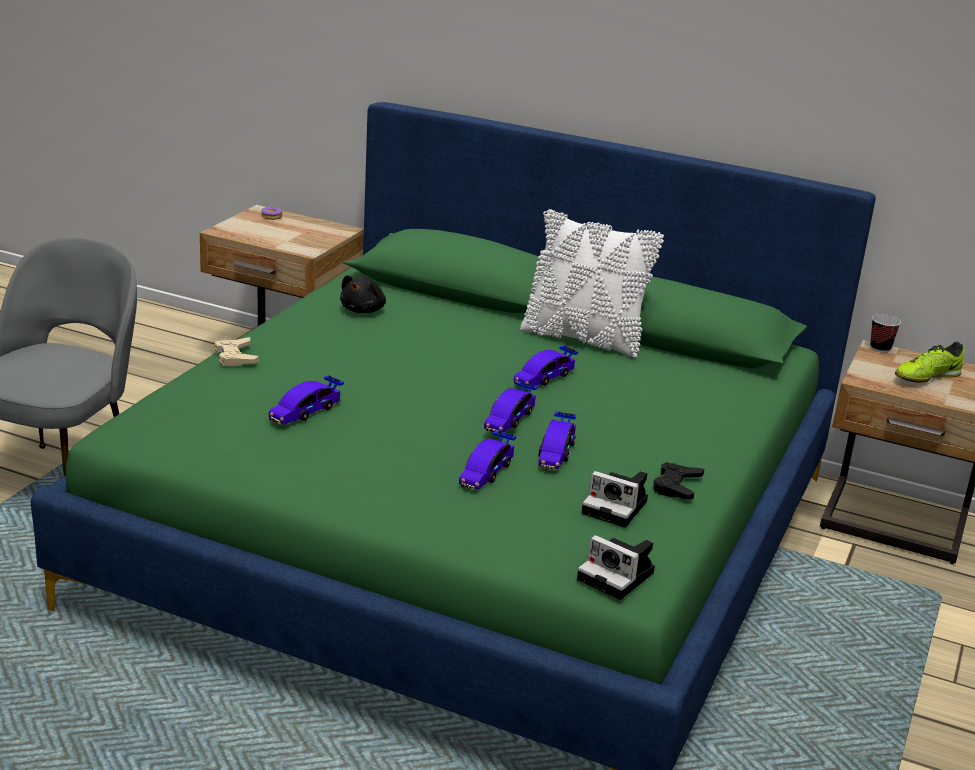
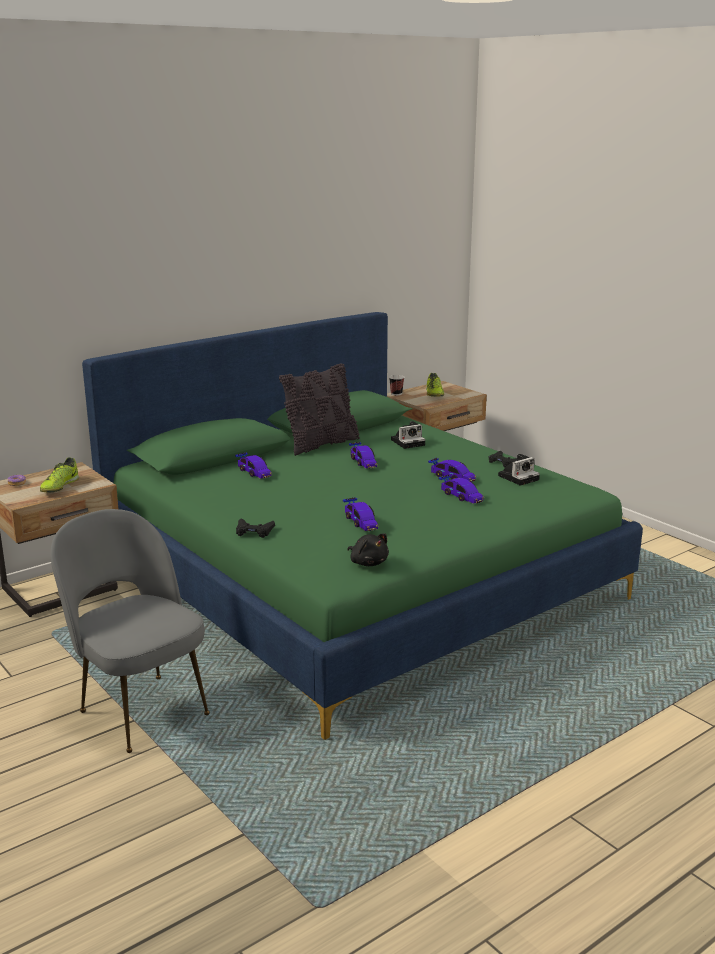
camera: 60 degrees left, 5 degrees down
beige game controller [215,337,259,367] -> black game controller [236,519,275,538]
black plush toy [340,275,386,313] -> black plush toy moved to [347,533,389,566]
toy car [484,381,538,432] -> toy car moved to [235,452,272,479]
white pillow [520,209,664,358] -> black pillow [279,363,360,456]
camera [577,535,655,600] -> camera moved to [391,421,425,449]
none -> shoe [40,457,79,492]

